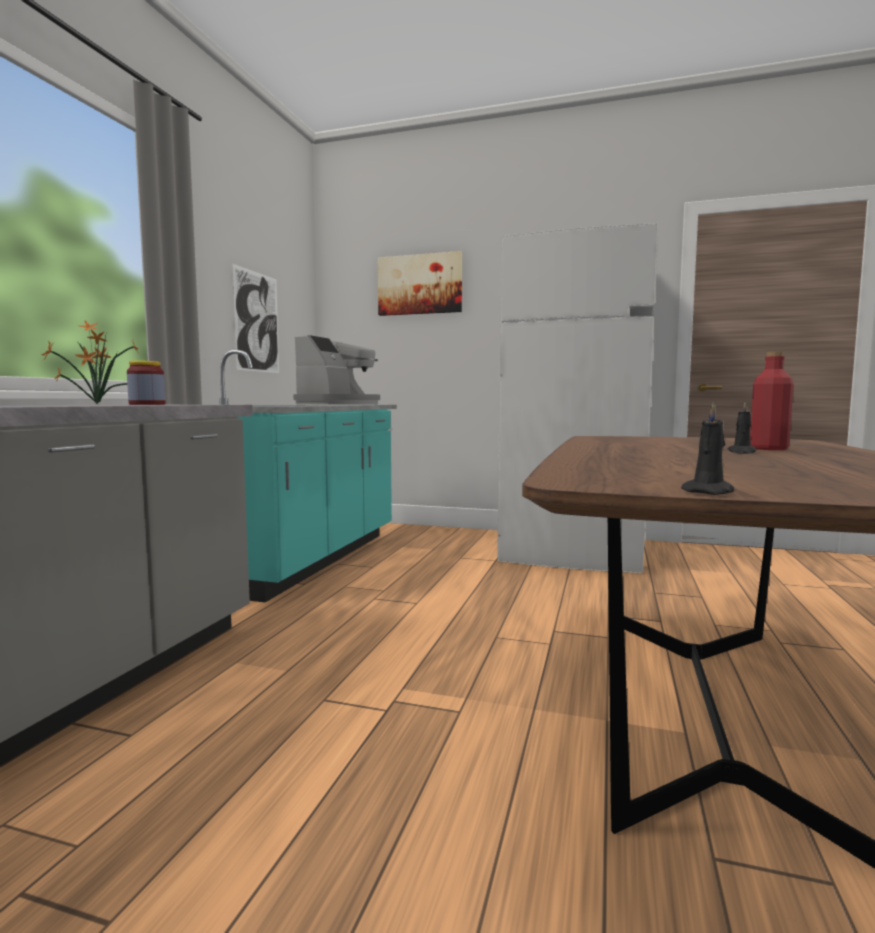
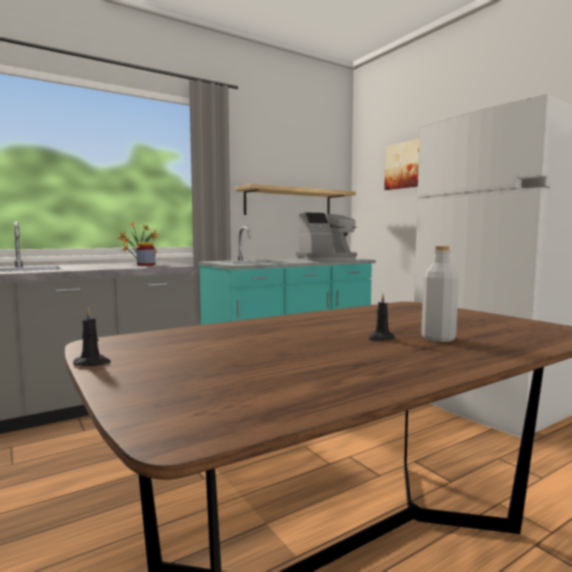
camera: 40 degrees right, 0 degrees up
picture [232,264,279,373] -> shelf [235,184,356,215]
red bottle [750,352,794,450] -> grey bottle [421,246,459,342]

